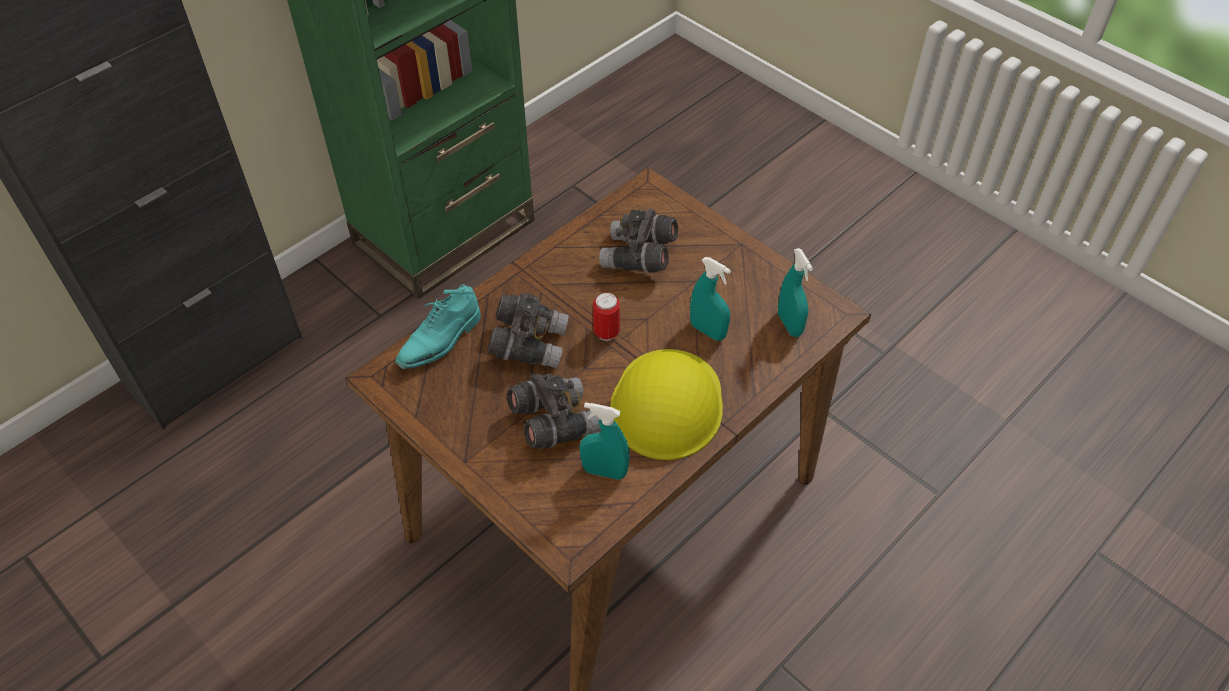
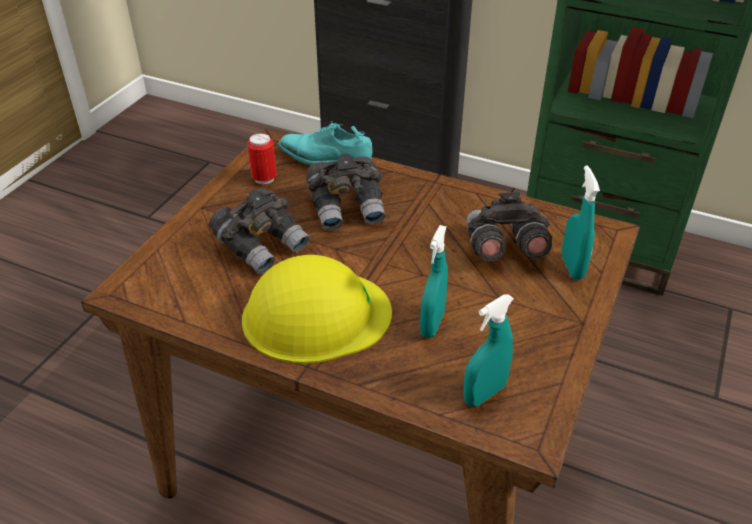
camera: 70 degrees right, 10 degrees down
turquoise spray bottle [579,402,630,480] -> turquoise spray bottle moved to [562,165,600,280]
can [593,292,620,341] -> can moved to [247,133,277,184]

